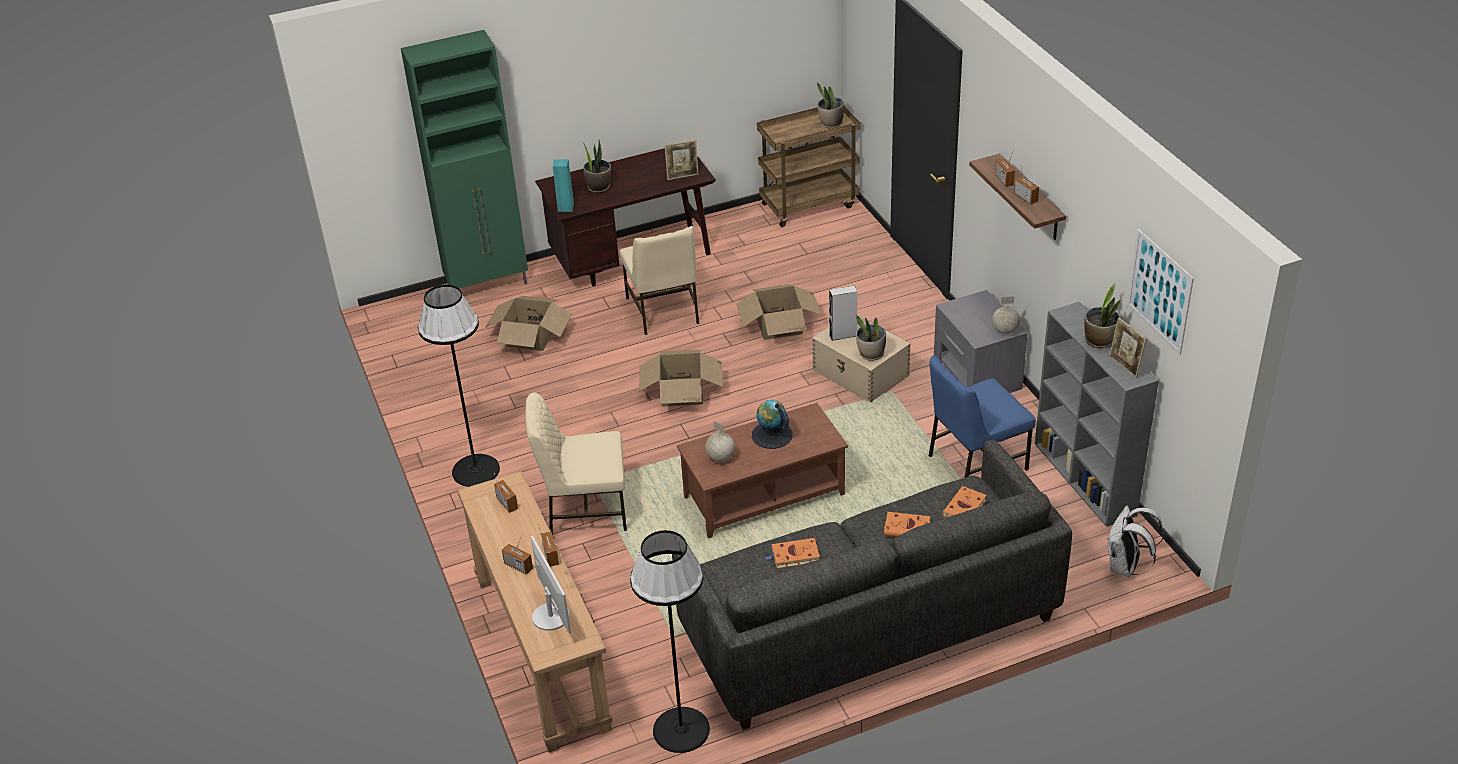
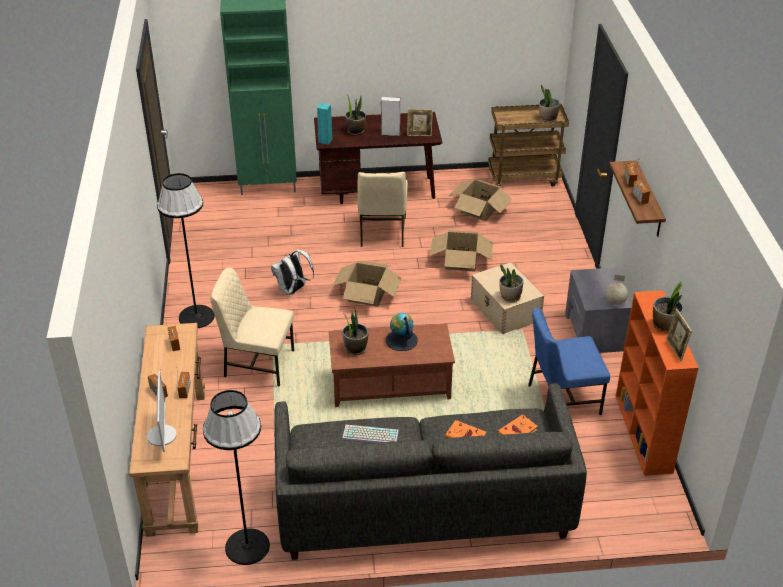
camera: 15 degrees right, 0 degrees up
cardboard box [485,296,572,351] -> cardboard box moved to [449,180,513,221]
globe [705,421,735,462] -> potted plant [342,306,369,355]
orange book [765,538,820,568] -> keyboard [342,425,399,443]
grey speaker [829,286,858,341] -> grey speaker moved to [381,97,400,136]
grey bookcase [1035,302,1159,527] -> orange bookcase [616,290,698,476]
white backpack [1107,506,1164,577] -> white backpack moved to [271,249,314,295]
picture [1127,229,1194,355] -> none

